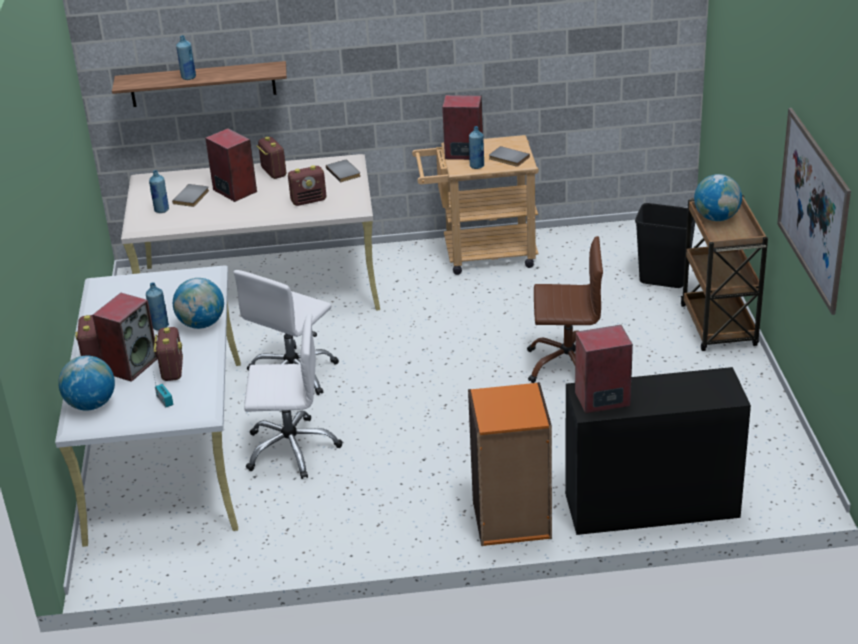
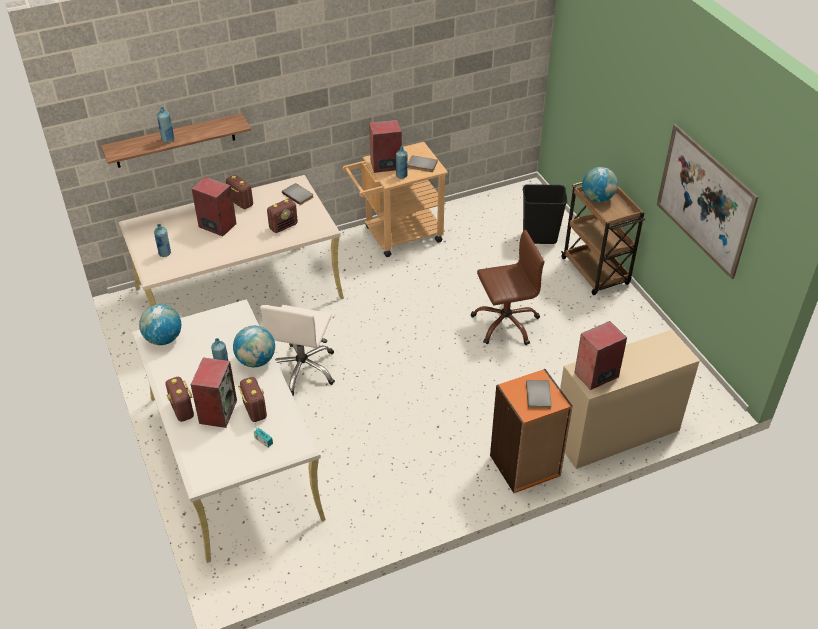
camera: 20 degrees left, 10 degrees up
globe [58,356,115,411] -> globe moved to [139,304,181,345]
grey book [172,184,209,207] -> grey book moved to [526,380,552,409]
white office chair [244,313,342,479] -> none
black desk [565,367,751,535] -> beige desk [560,330,700,469]

